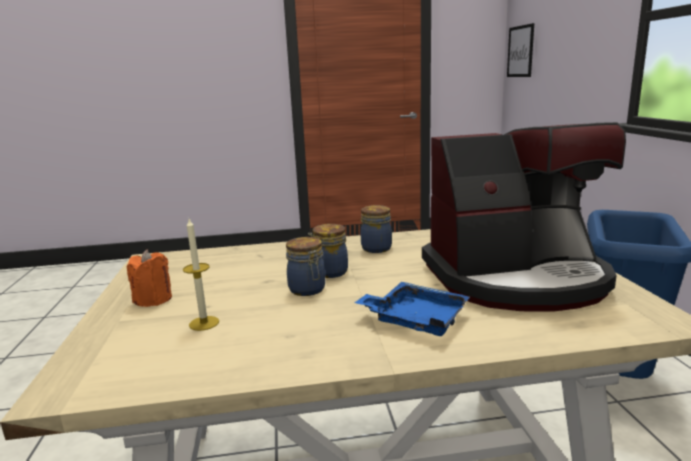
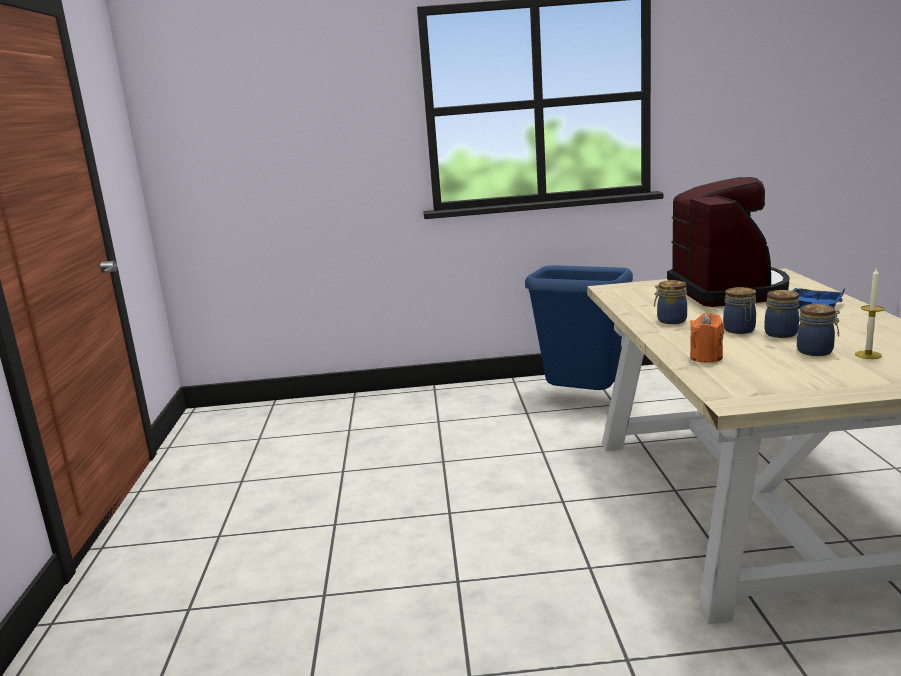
camera: 85 degrees left, 0 degrees up
orange candle [127,249,172,307] -> orange candle moved to [690,313,724,363]
picture [507,23,534,77] -> none
none -> jar [797,304,840,356]

